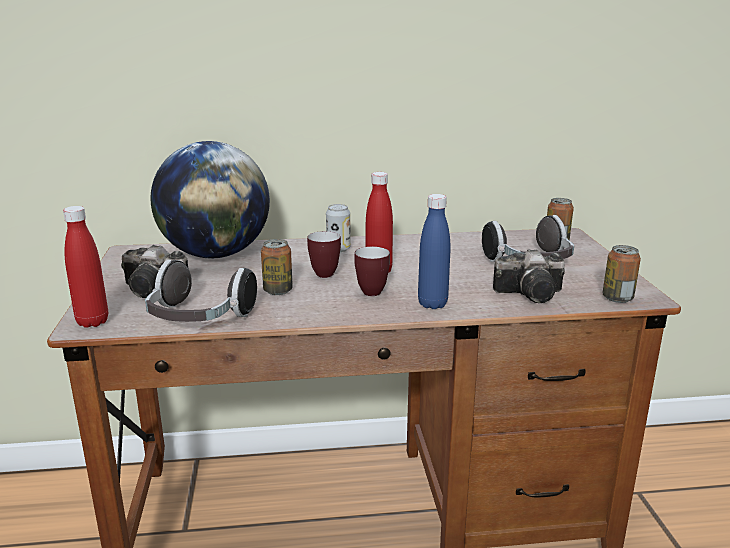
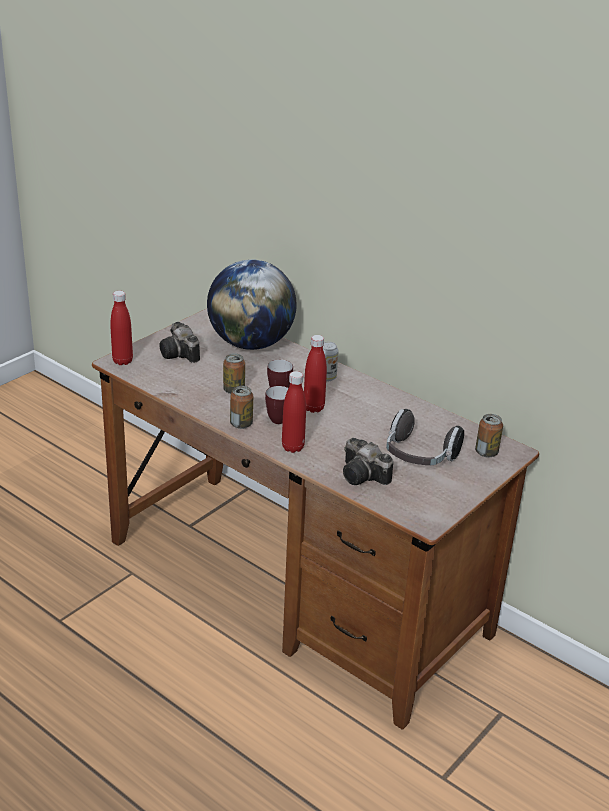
camera: 45 degrees right, 10 degrees up
headphones [145,260,257,322] -> none
blue bottle [418,194,451,309] -> red bottle [282,371,306,453]
can [602,245,641,303] -> can moved to [230,386,253,429]

